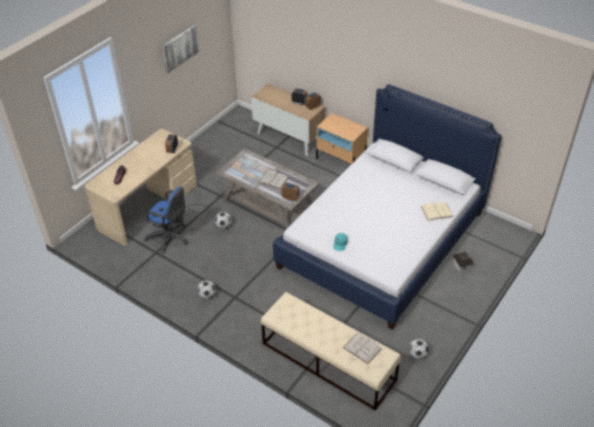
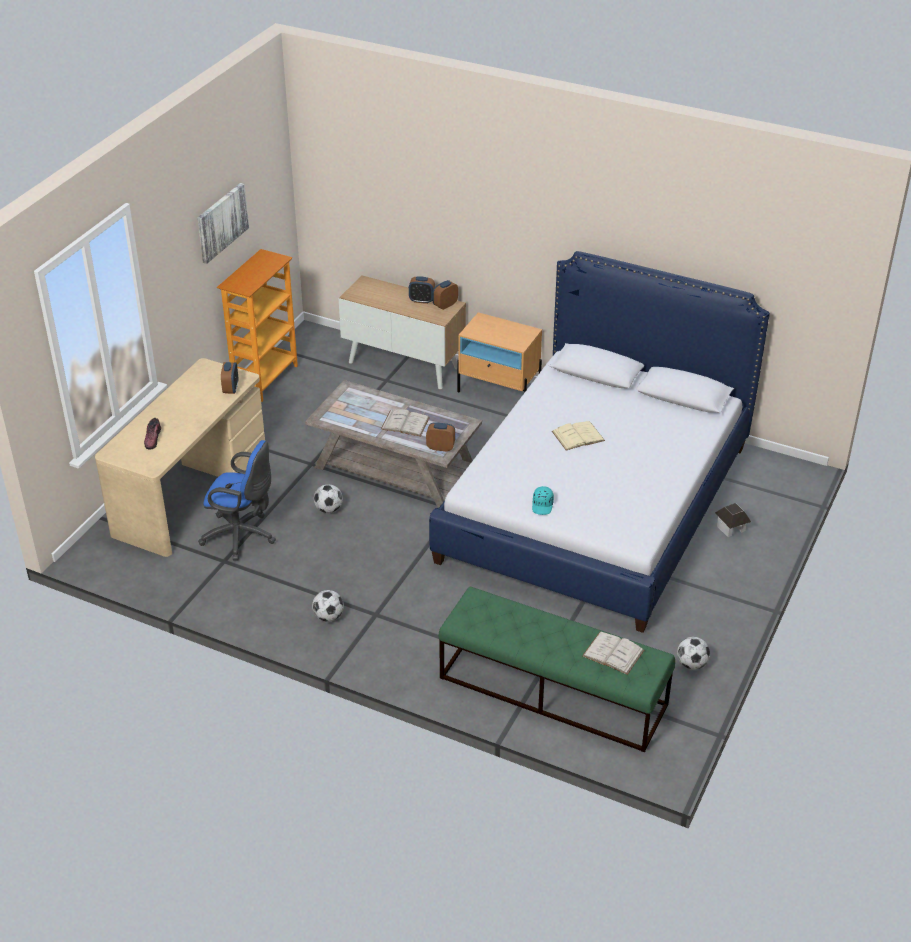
camera: 10 degrees left, 5 degrees down
beige bench [261,292,401,411] -> green bench [438,587,675,753]
beige book [421,202,453,221] -> beige book moved to [552,421,605,450]
none -> bookcase [217,249,298,402]

